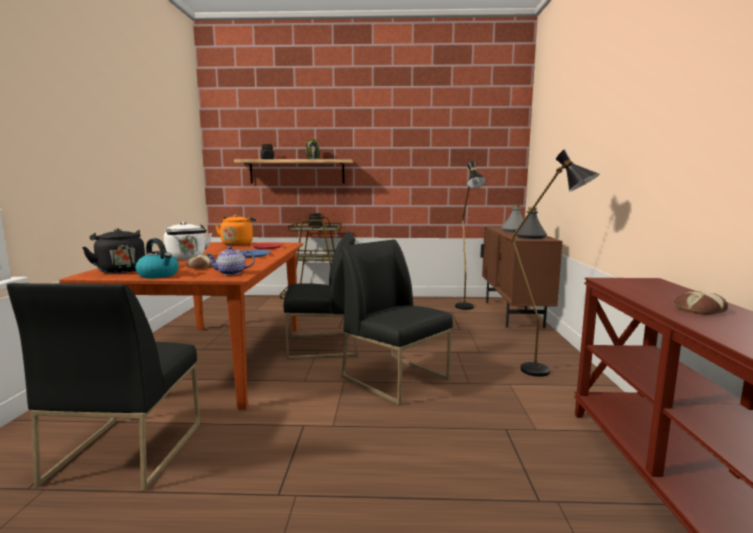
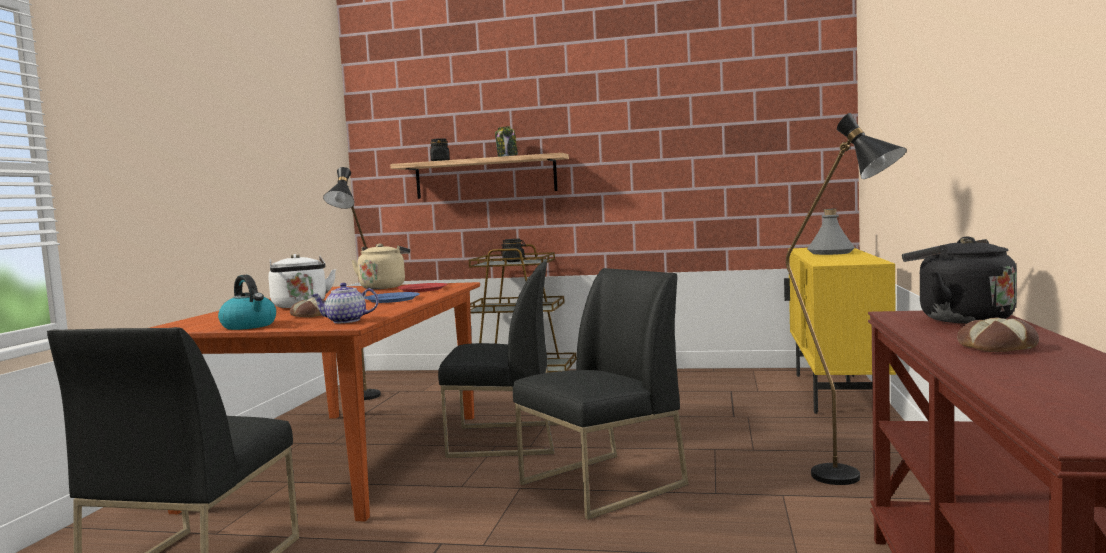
camera: 10 degrees right, 5 degrees down
black kettle [82,228,145,274] -> black kettle moved to [902,236,1017,324]
orange kettle [215,215,256,246] -> beige kettle [351,243,410,289]
black chair [342,239,453,405] -> black chair turned 90 degrees clockwise [513,268,689,520]
black floor lamp [455,161,486,310] -> black floor lamp moved to [323,167,381,400]
brown cabinet [480,226,563,328] -> yellow cabinet [784,248,896,414]
grey bottle [516,207,547,239] -> none

